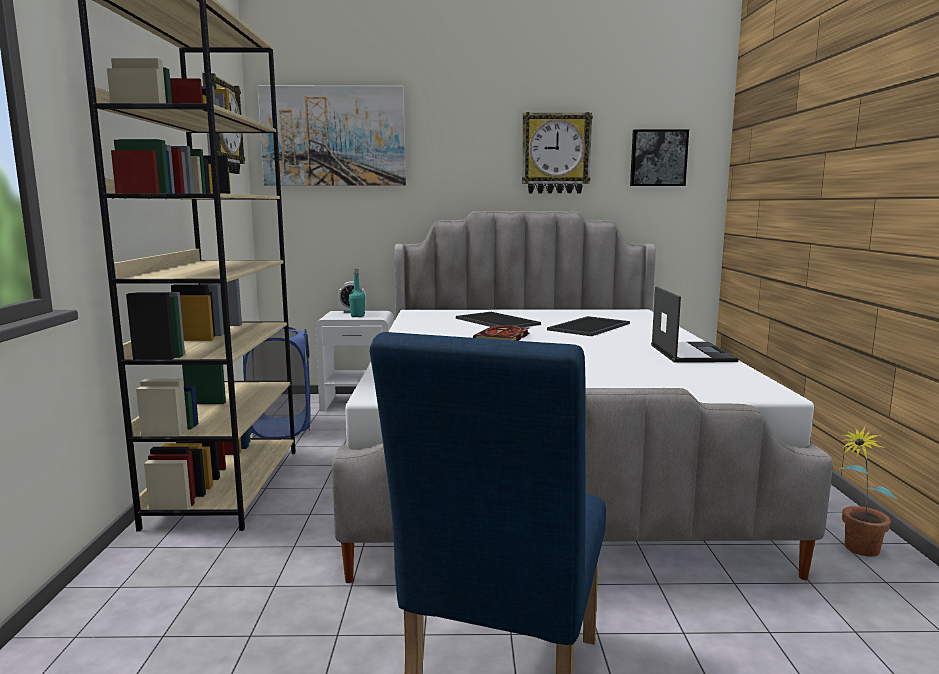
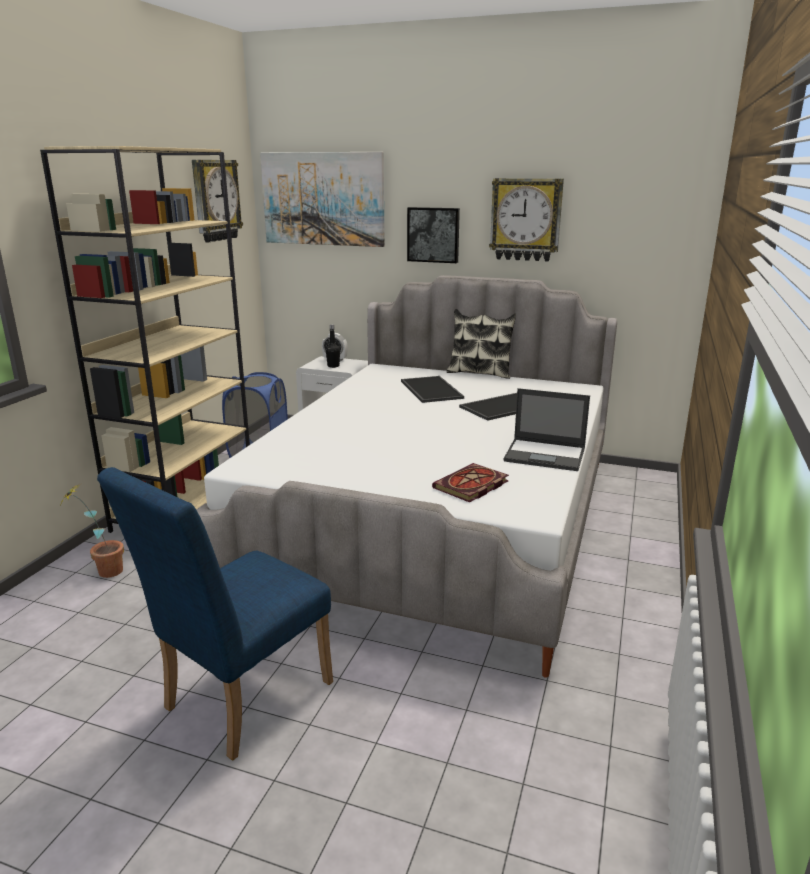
camera: 20 degrees right, 10 degrees up
turquoise bottle [349,269,365,317] -> black bottle [326,324,340,368]
book [473,325,530,341] -> book moved to [432,463,509,502]
picture [630,129,689,186] -> picture moved to [407,207,460,263]
laptop [651,286,739,362] -> laptop turned 90 degrees clockwise [504,388,590,471]
potted plant [838,426,897,557] -> potted plant moved to [60,485,124,578]
none -> pillow [447,309,516,379]

